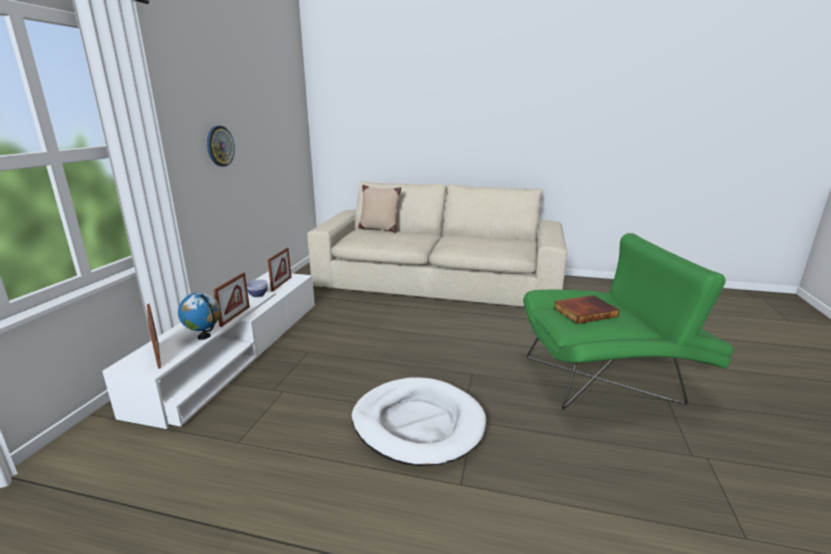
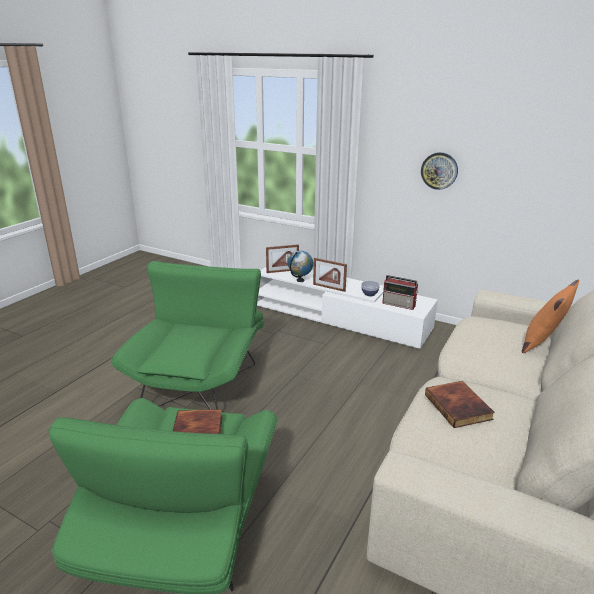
camera: 105 degrees right, 5 degrees up
picture frame [267,248,291,292] -> radio [382,275,419,310]
white dog bed [352,377,486,466] -> green armchair [111,261,264,410]
beige pillow [358,185,401,233] -> orange pillow [522,279,579,353]
none -> book [425,381,495,428]

